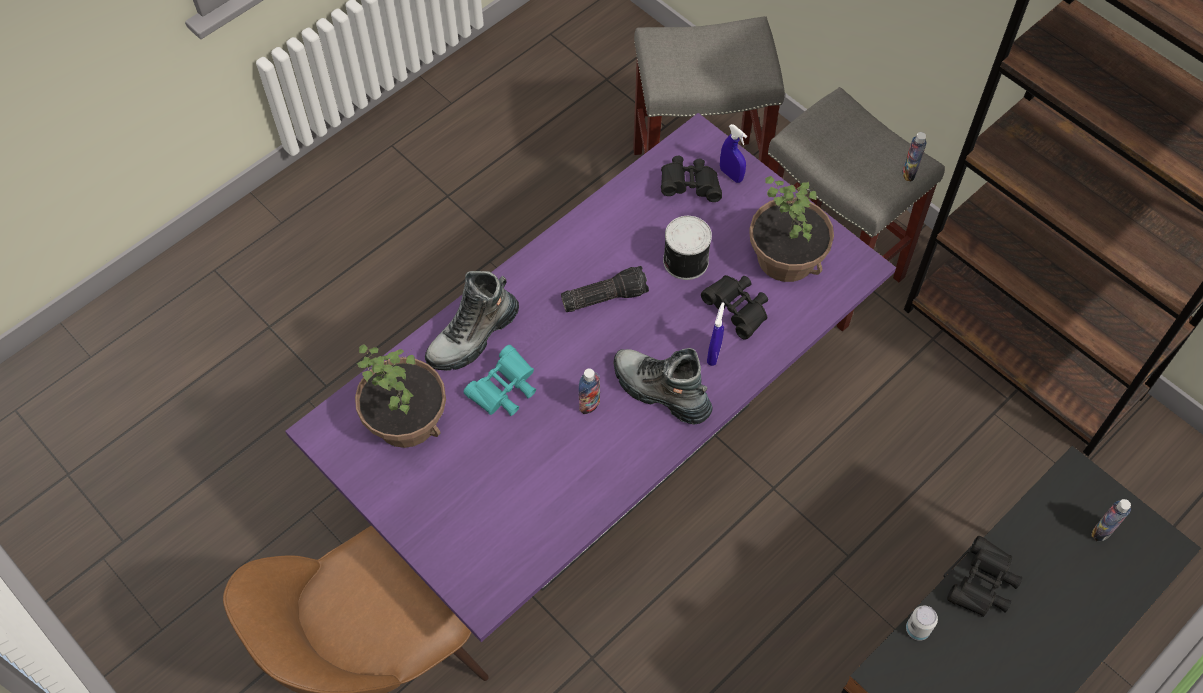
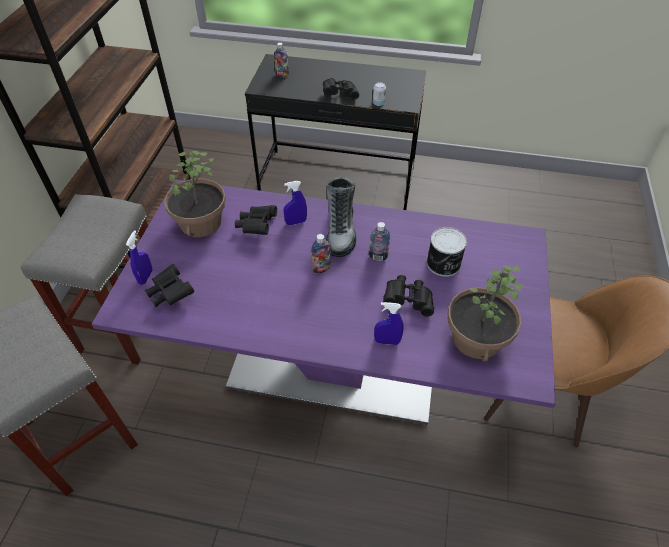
camera: 125 degrees left, 10 degrees down
boot [425,271,519,371] -> blue spray bottle [374,302,404,345]
turquoise binoculars [464,345,536,416] -> black binoculars [383,275,434,317]
flashlight [561,266,649,312] -> none
can [663,216,712,280] -> can moved to [427,227,467,277]
bottle [902,132,926,181] -> bottle moved to [311,234,331,273]

